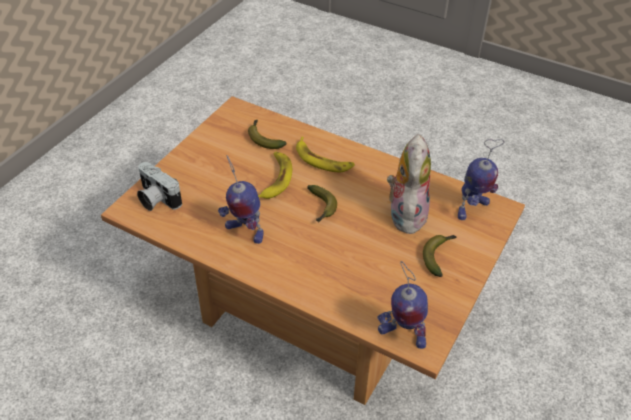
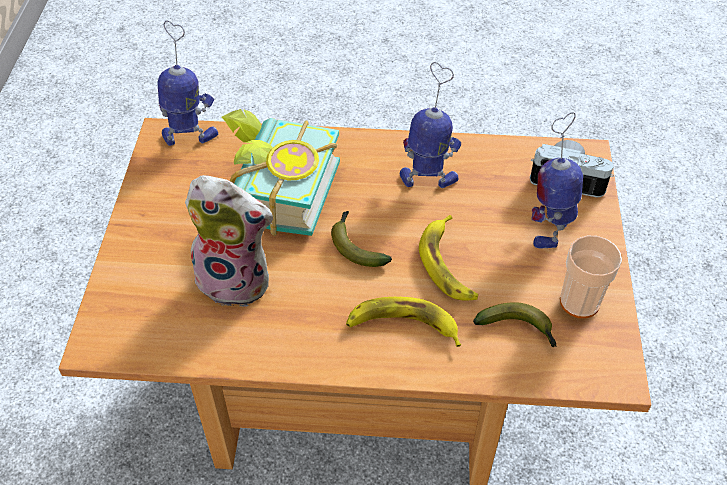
camera: 155 degrees right, 5 degrees up
plush toy [387,134,431,234] -> plush toy turned 60 degrees counterclockwise [185,175,273,307]
banana [423,235,456,277] -> none
toy robot [458,139,504,220] -> toy robot moved to [531,112,583,248]
none -> book [222,109,340,236]
none -> cup [560,236,622,318]

